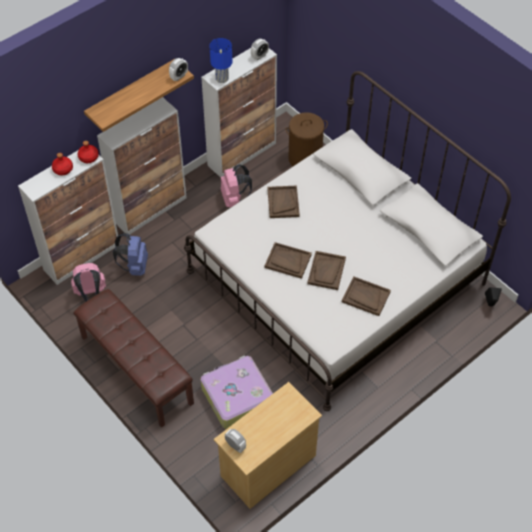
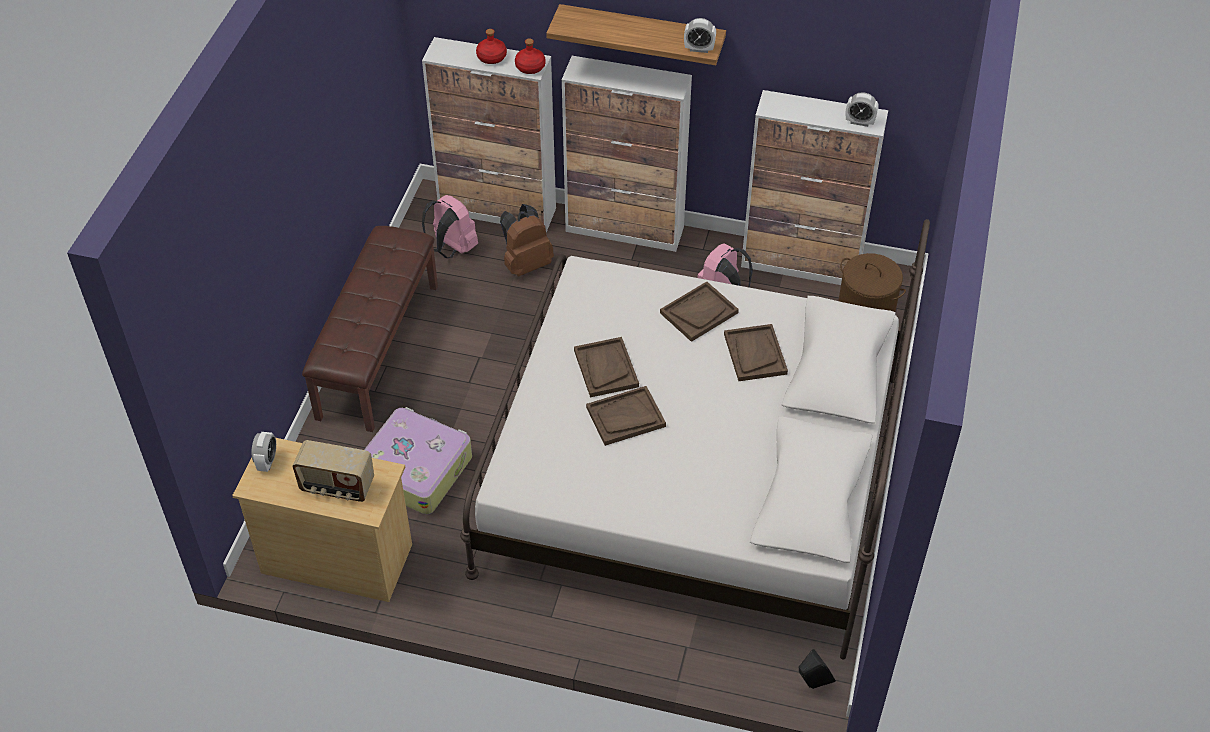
camera: 55 degrees right, 5 degrees down
blue backpack [113,233,148,276] -> brown backpack [500,204,554,277]
blue table lamp [209,38,232,83] -> none
brown tray [342,277,391,316] -> brown tray moved to [724,324,788,381]
none -> radio [293,440,374,502]

